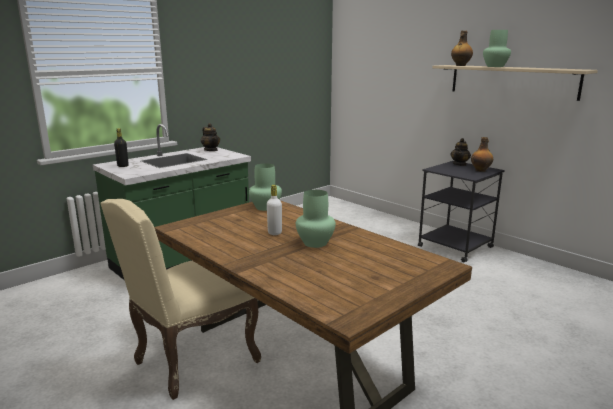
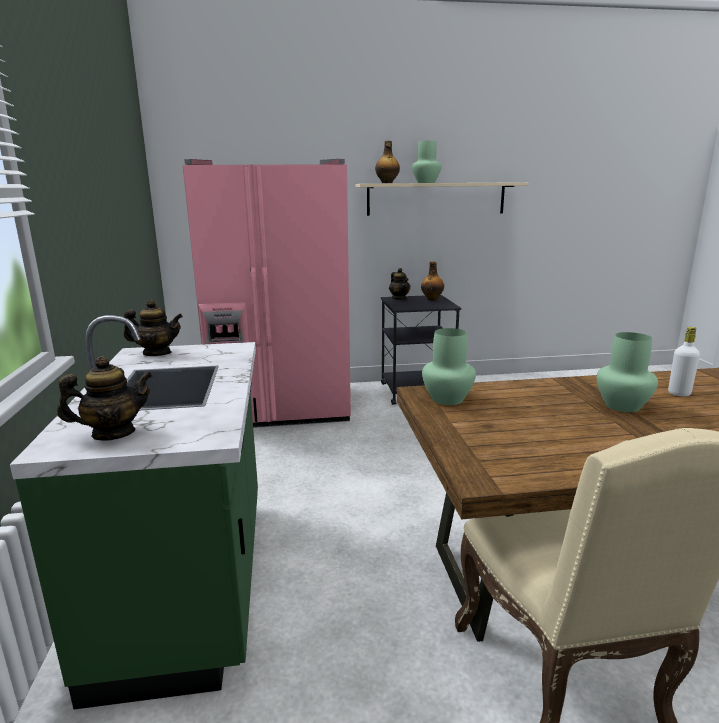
camera: 55 degrees left, 0 degrees up
black bottle [114,128,129,167] -> teapot [57,356,153,441]
white bottle [267,185,282,235] -> white bottle moved to [668,327,700,397]
none -> pink fridge [183,159,351,428]

